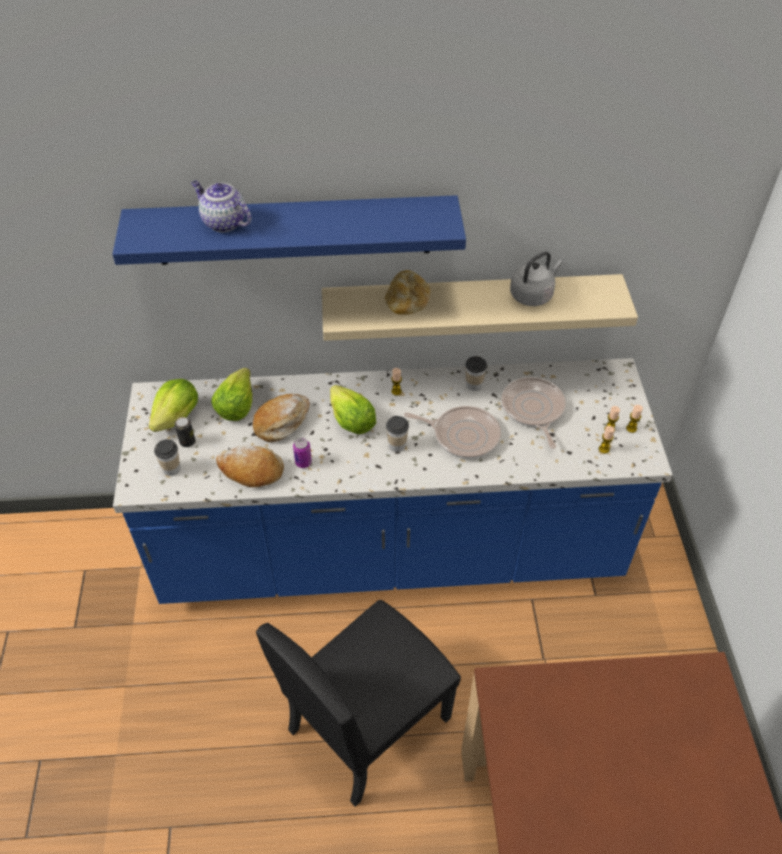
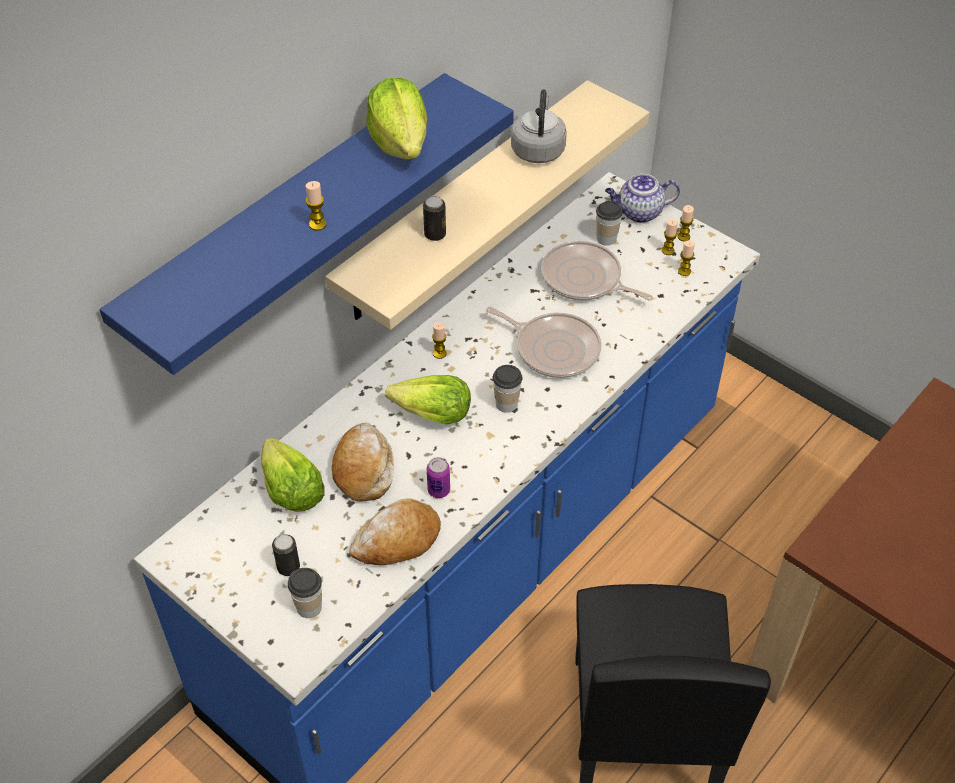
camera: 45 degrees left, 0 degrees up
lettuce [149,379,198,432] -> lettuce moved to [366,78,427,159]
teapot [191,181,251,232] -> teapot moved to [605,174,680,223]
bread [385,270,430,315] -> can [423,196,446,241]
frying pan [404,406,501,458] -> frying pan turned 60 degrees clockwise [486,307,601,378]
cup [466,356,487,391] -> cup moved to [596,201,623,246]
none -> candle [306,181,327,231]

